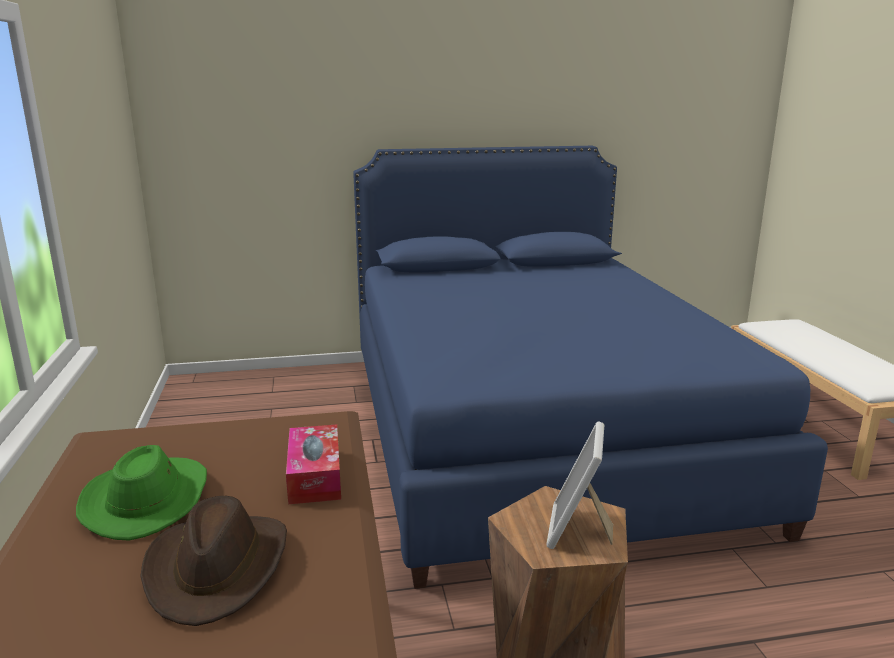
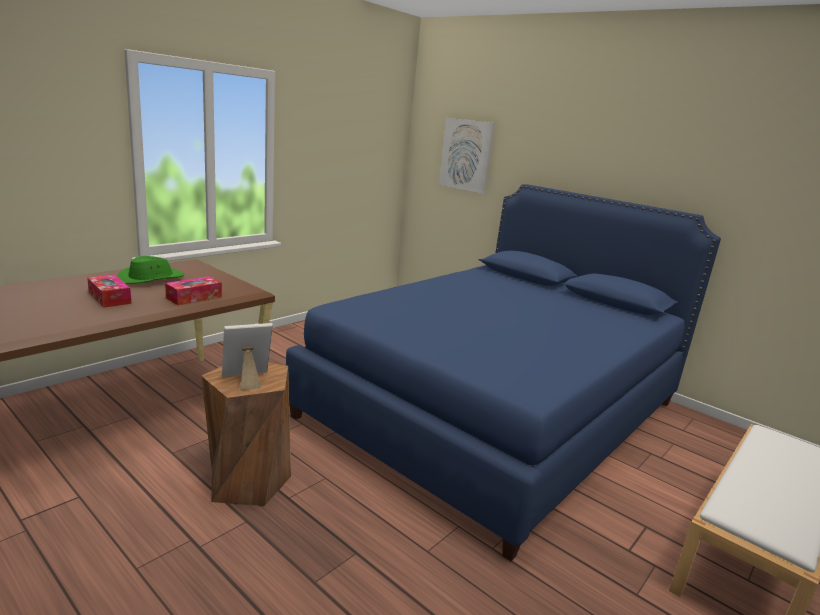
camera: 50 degrees right, 0 degrees up
brown hat [140,496,287,626] -> tissue box [87,274,131,308]
none -> picture [439,118,495,194]

